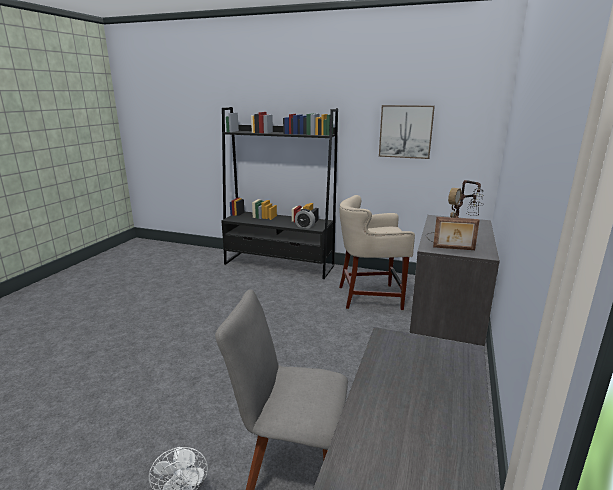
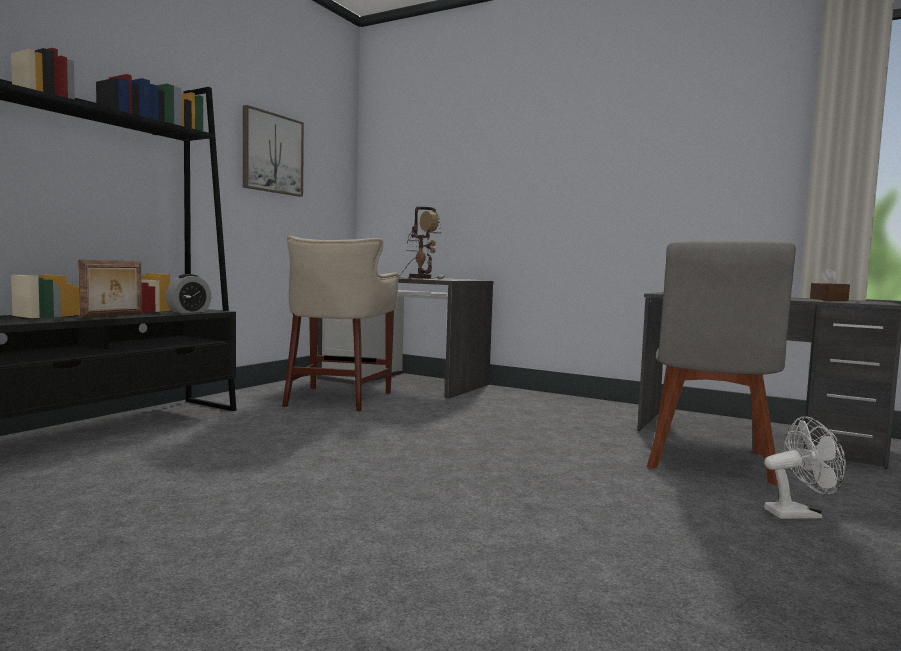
camera: 80 degrees left, 15 degrees down
picture frame [433,217,480,250] -> picture frame moved to [78,260,142,318]
none -> brown tissue box [810,268,850,301]

